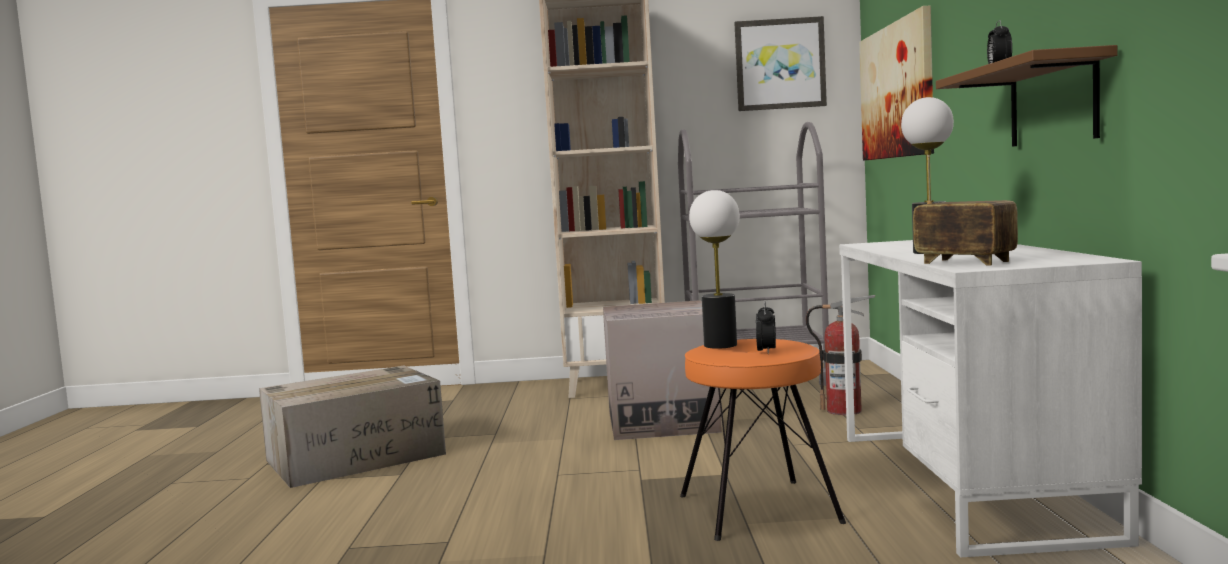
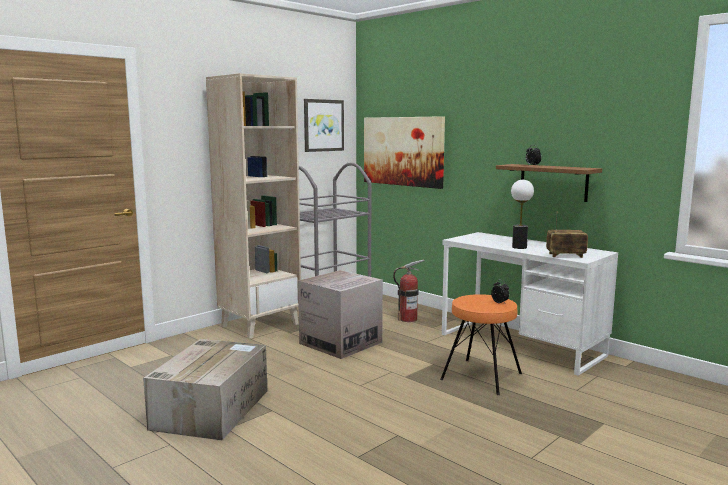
camera: 45 degrees left, 5 degrees up
table lamp [689,190,740,349] -> none

